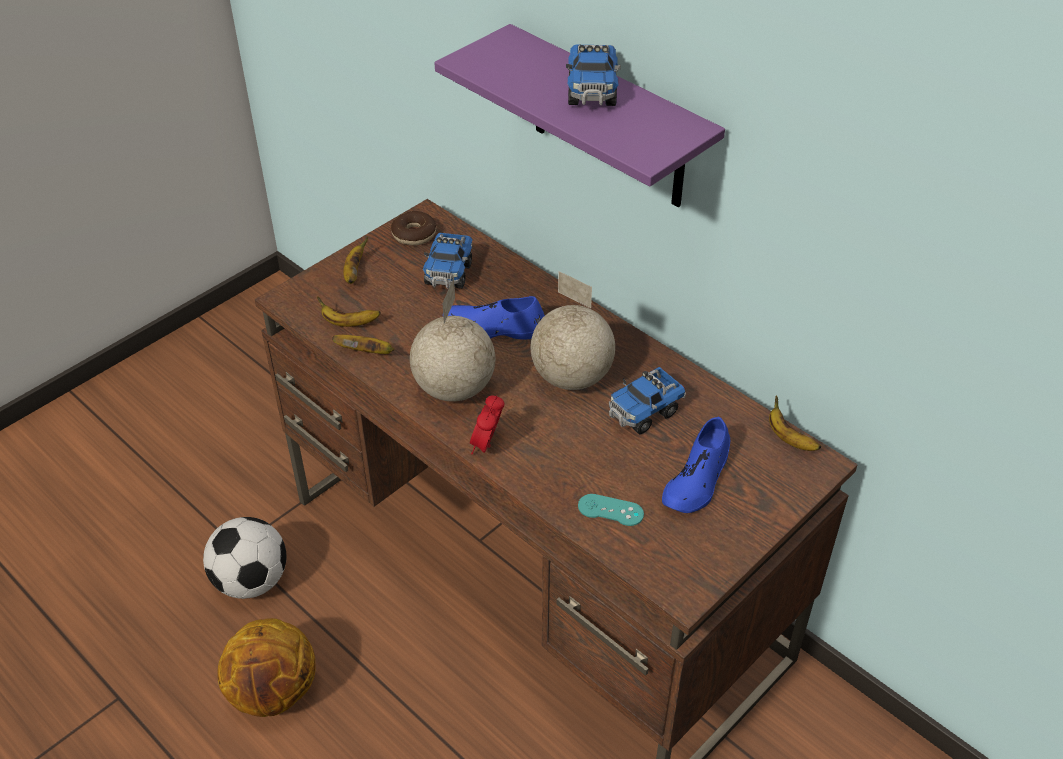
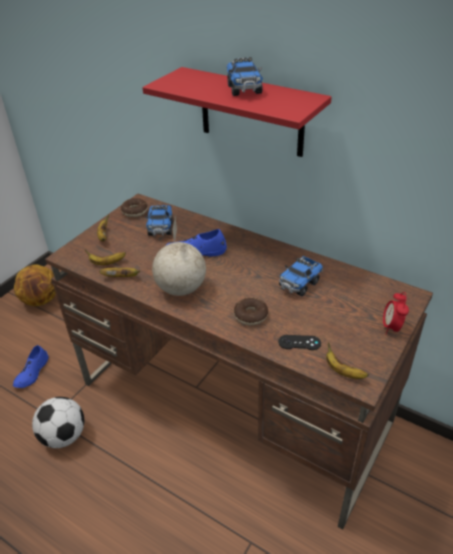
camera: 10 degrees left, 5 degrees down
basketball [217,618,316,717] -> basketball moved to [14,264,56,306]
purple shelf [435,24,725,207] -> red shelf [142,67,332,157]
alarm clock [470,395,504,455] -> alarm clock moved to [383,292,409,335]
globe [531,271,615,390] -> none
turquoise game controller [578,494,644,526] -> black game controller [278,335,321,350]
blue shoe [662,417,730,513] -> blue shoe moved to [13,345,48,388]
banana [769,396,821,451] -> banana moved to [326,342,369,379]
none -> donut [234,298,268,325]

